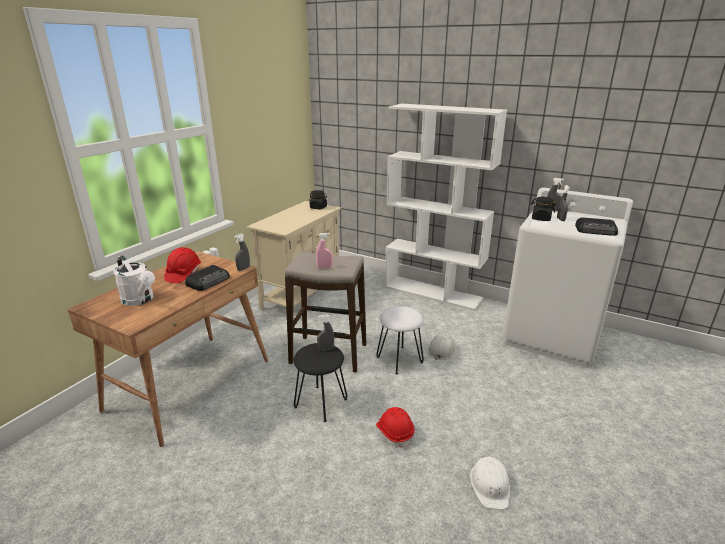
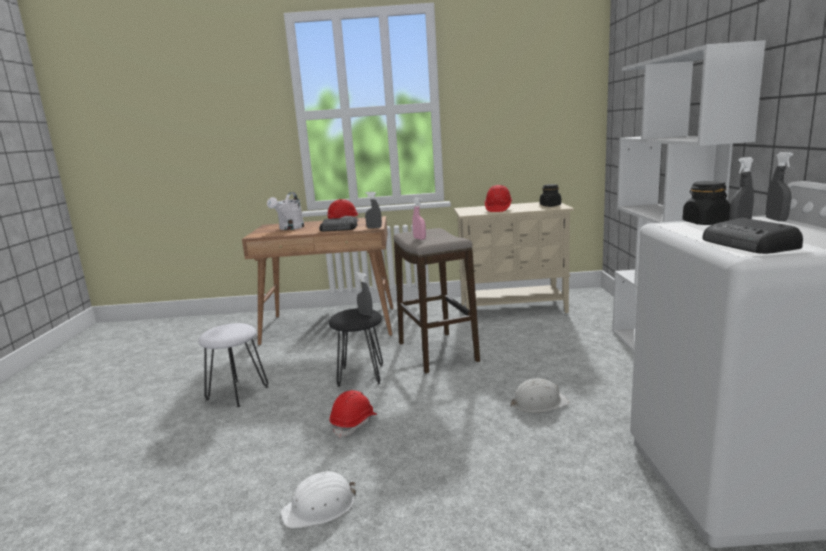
camera: 60 degrees right, 10 degrees down
white stool [376,306,424,374] -> white stool moved to [198,323,268,407]
none -> red hard hat [485,185,512,212]

